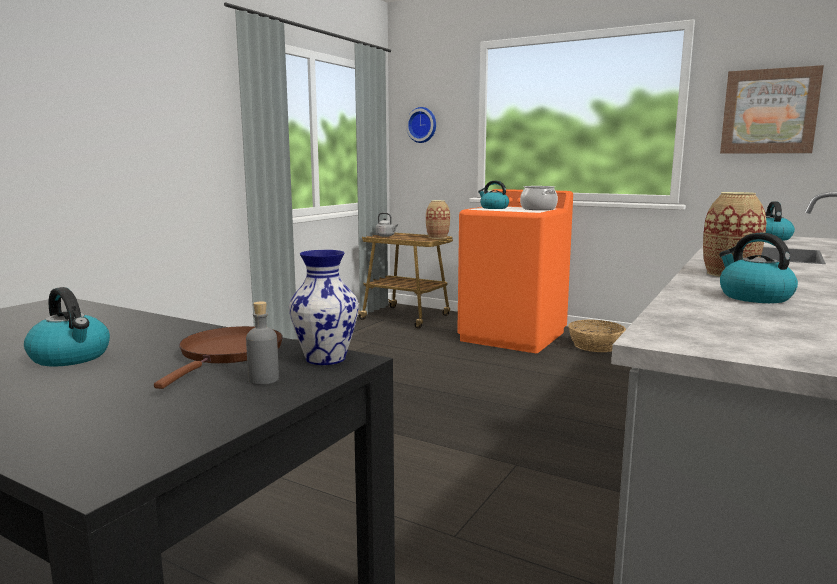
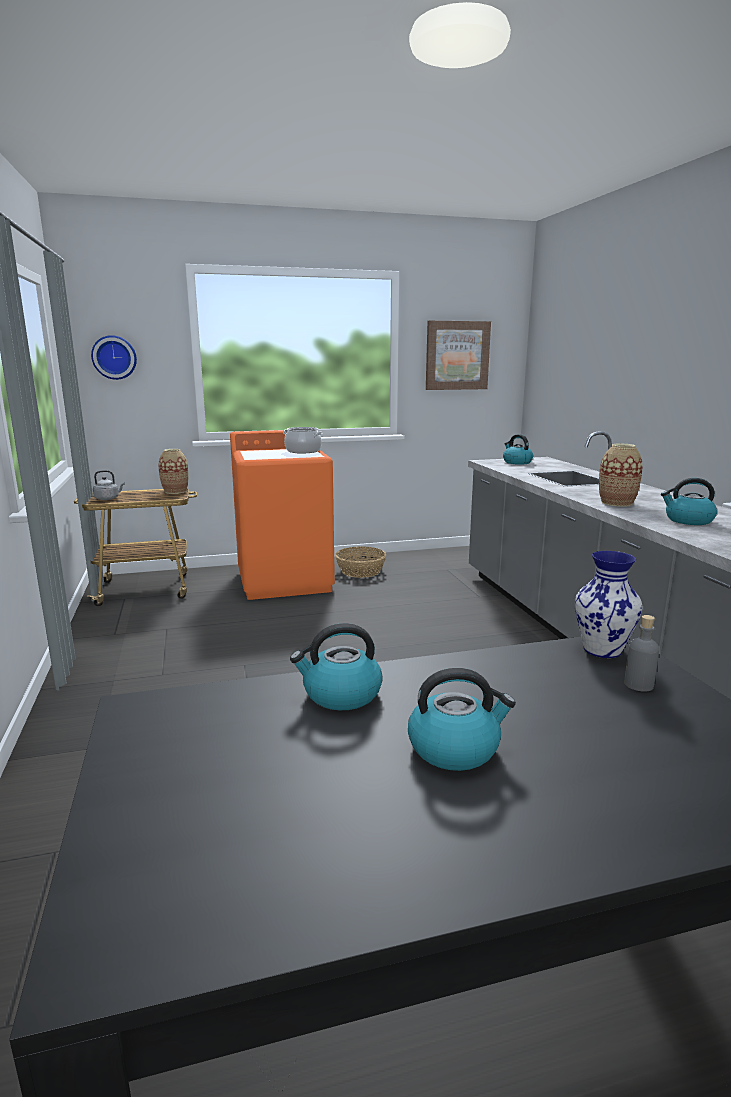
camera: 45 degrees left, 5 degrees up
brown frying pan [154,326,283,389] -> none
kettle [478,181,509,209] -> kettle moved to [290,623,383,710]

